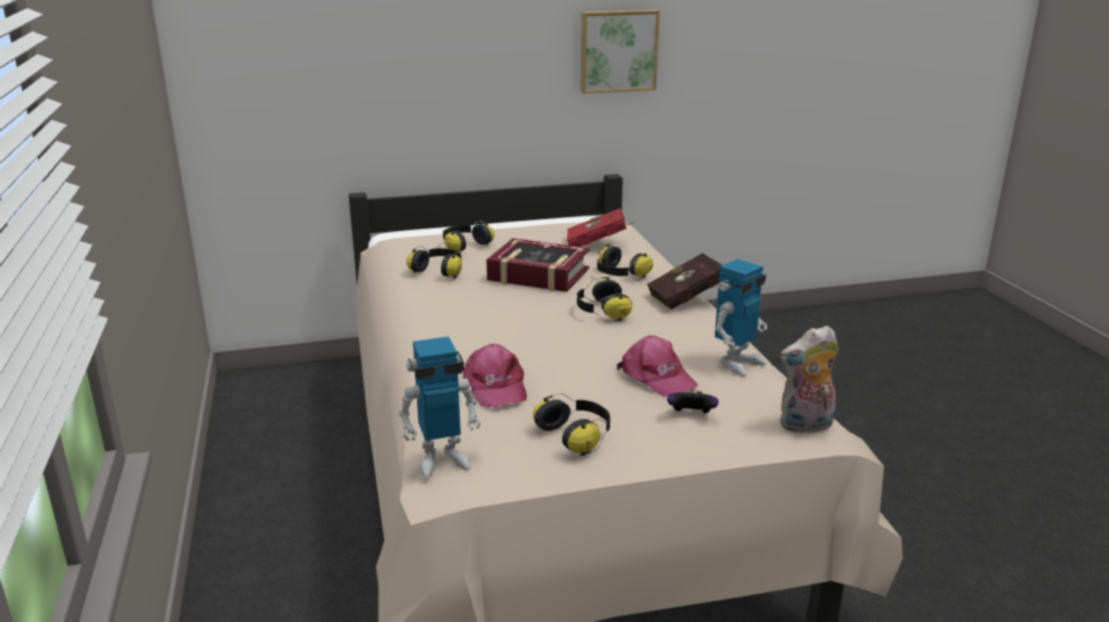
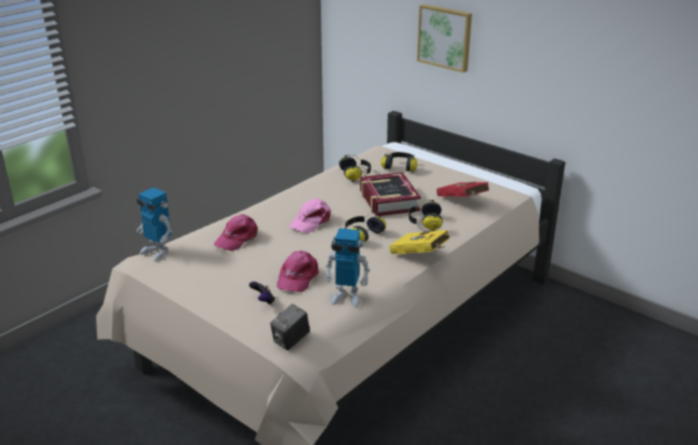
camera: 55 degrees right, 5 degrees up
headphones [533,393,610,456] -> none
picture [580,10,660,94] -> picture moved to [417,4,472,73]
red book [647,253,722,310] -> yellow book [389,230,450,254]
plush toy [780,325,838,434] -> camera [270,304,310,350]
none -> pink cap [289,198,331,233]

